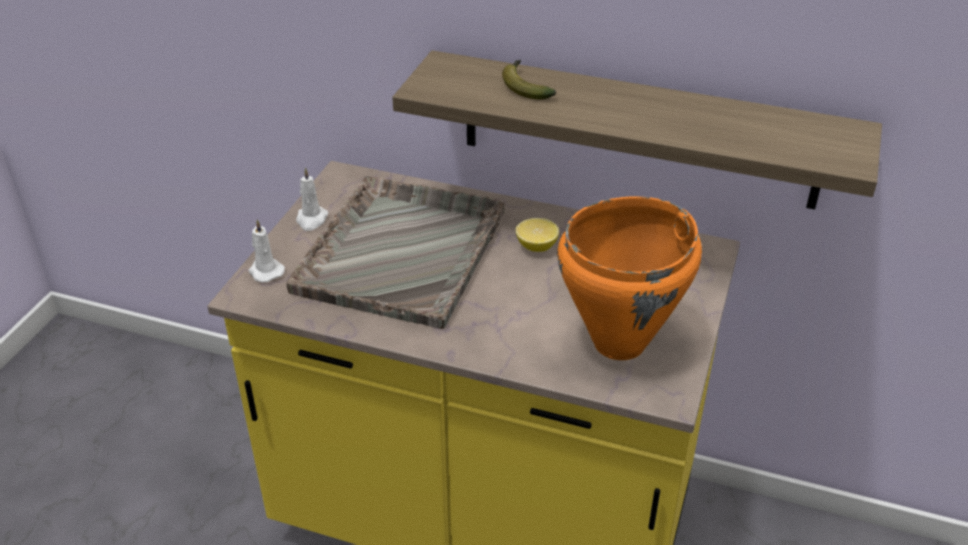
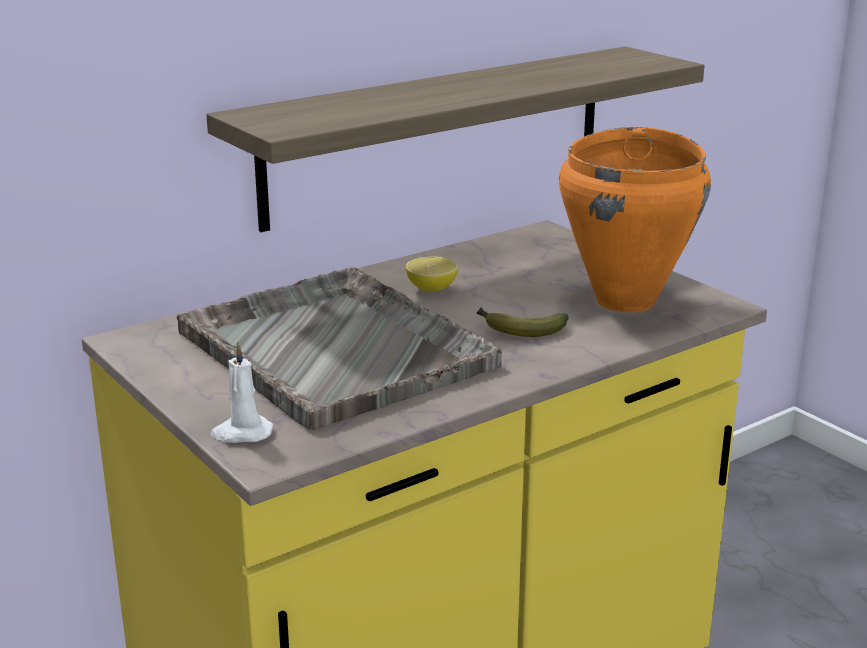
camera: 55 degrees left, 15 degrees down
white candle [296,167,329,231] -> none
banana [502,60,556,100] -> banana moved to [476,308,569,337]

